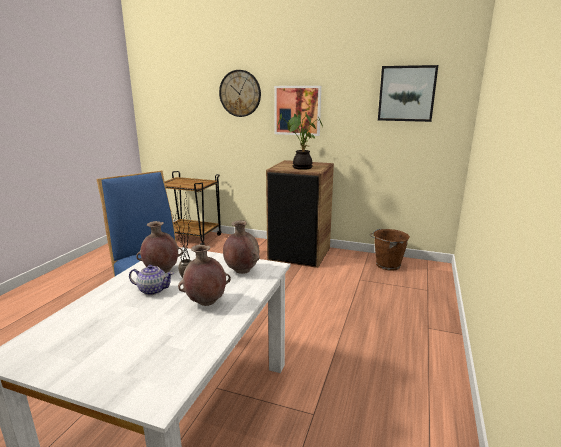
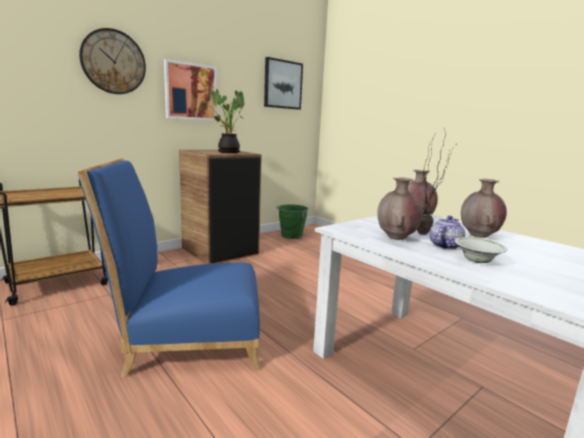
camera: 60 degrees left, 5 degrees down
brown bucket [369,229,410,271] -> green bucket [276,204,309,239]
none -> white bowl [455,237,508,263]

